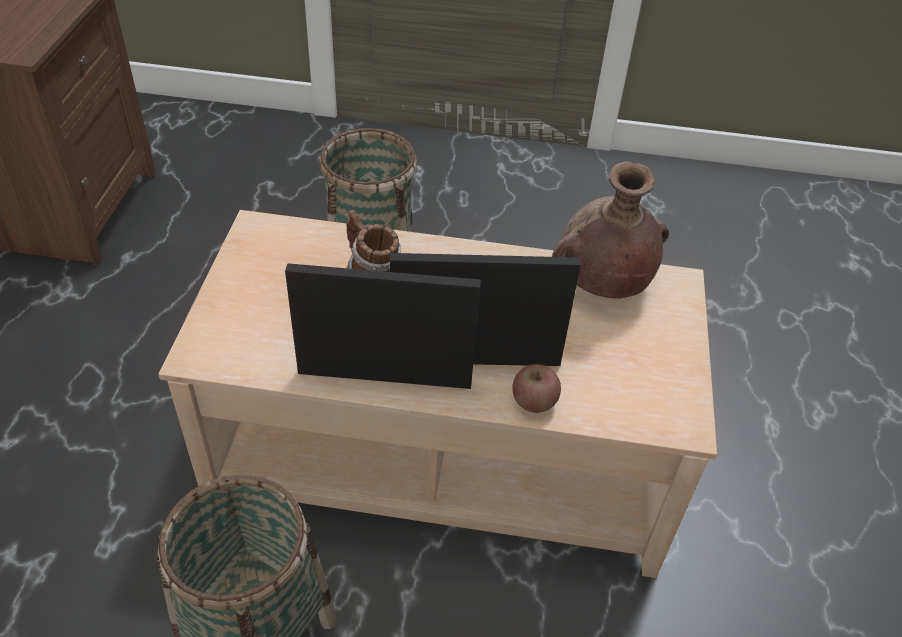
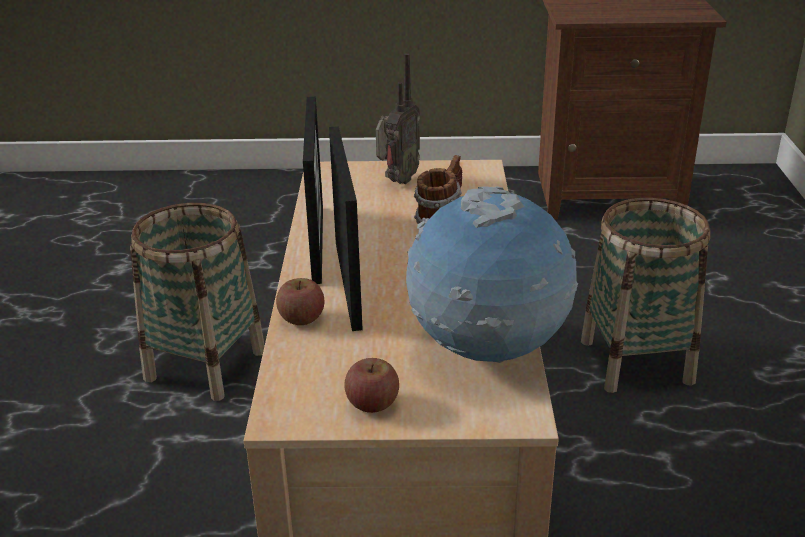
camera: 85 degrees right, 15 degrees down
brown vase [552,161,669,299] -> globe [406,186,578,363]
none -> apple [345,358,399,413]
none -> radio [376,53,420,184]

